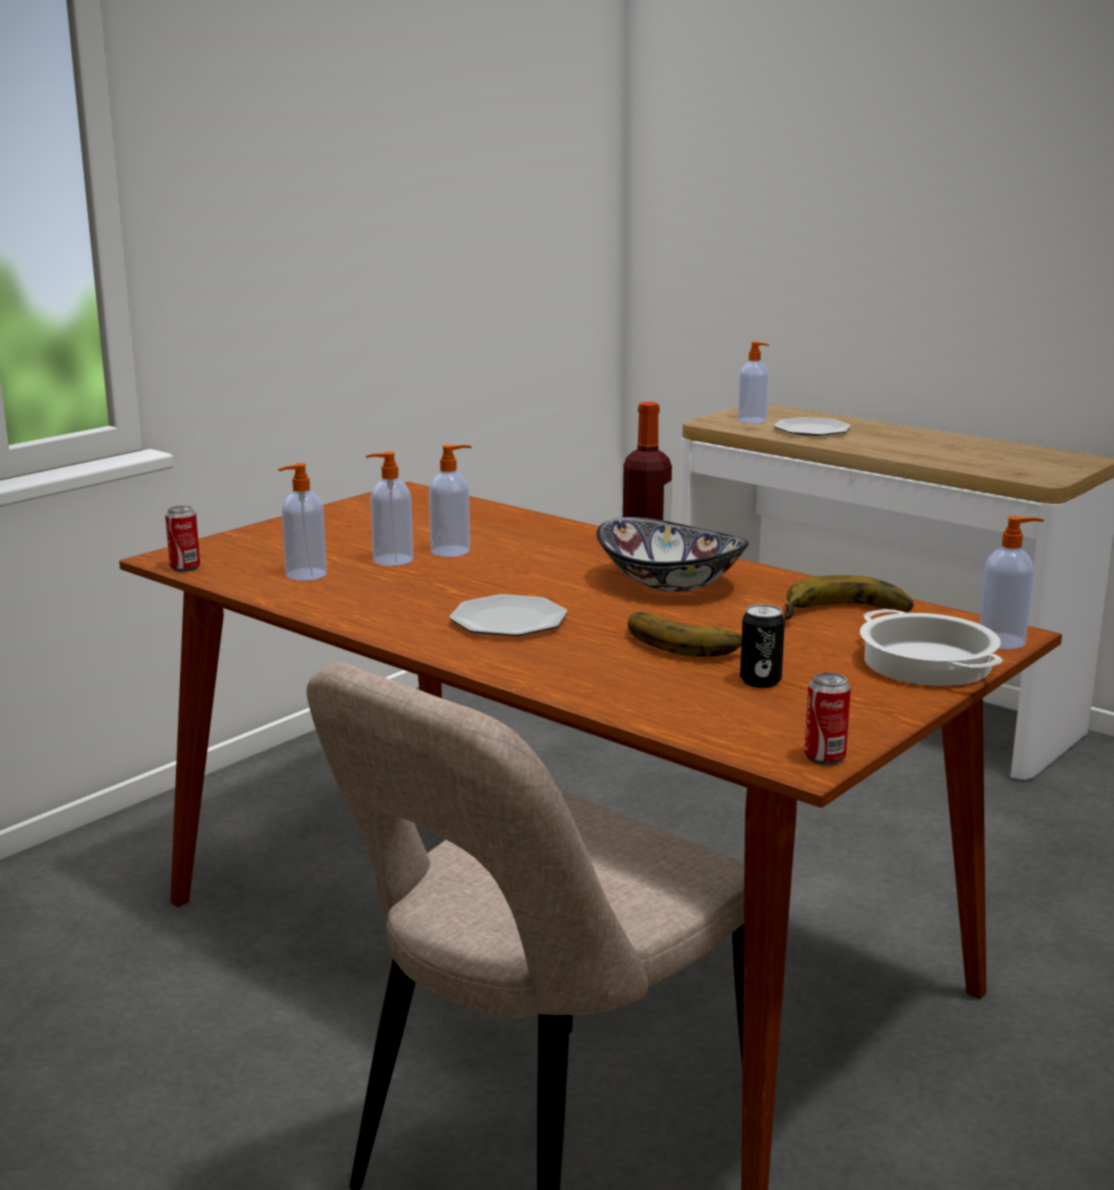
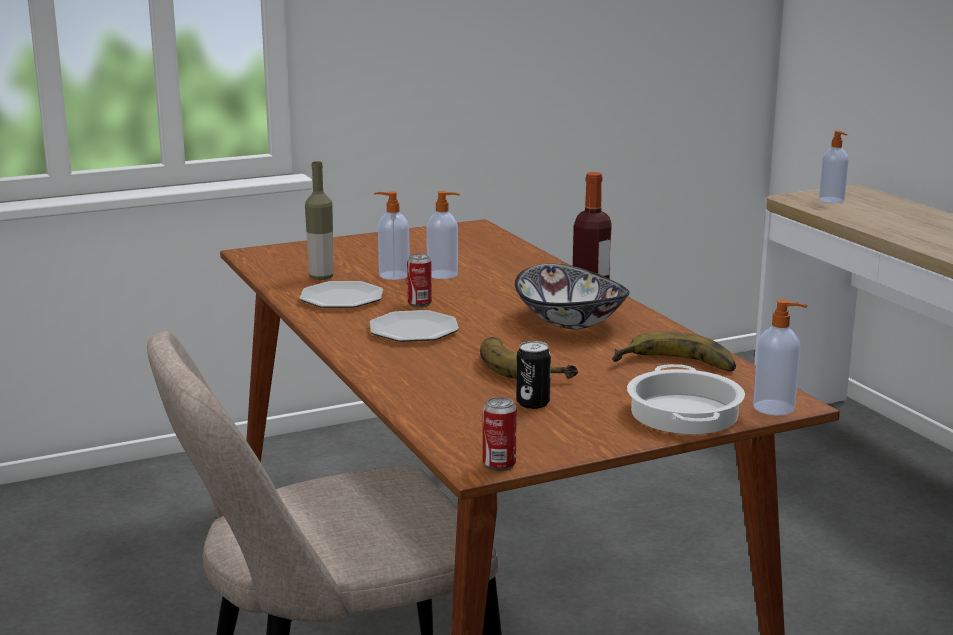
camera: 25 degrees right, 0 degrees up
can [165,506,200,572] -> can moved to [407,253,432,307]
soap dispenser [278,463,327,581] -> bottle [305,161,334,280]
plate [774,417,851,436] -> plate moved to [299,281,383,308]

